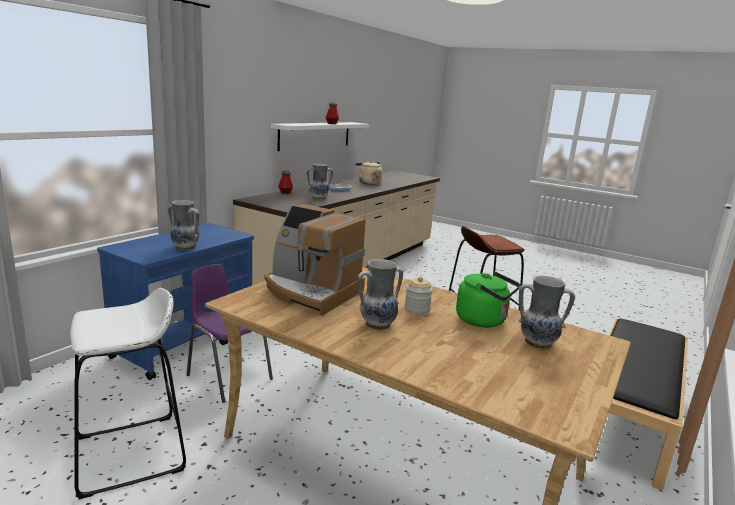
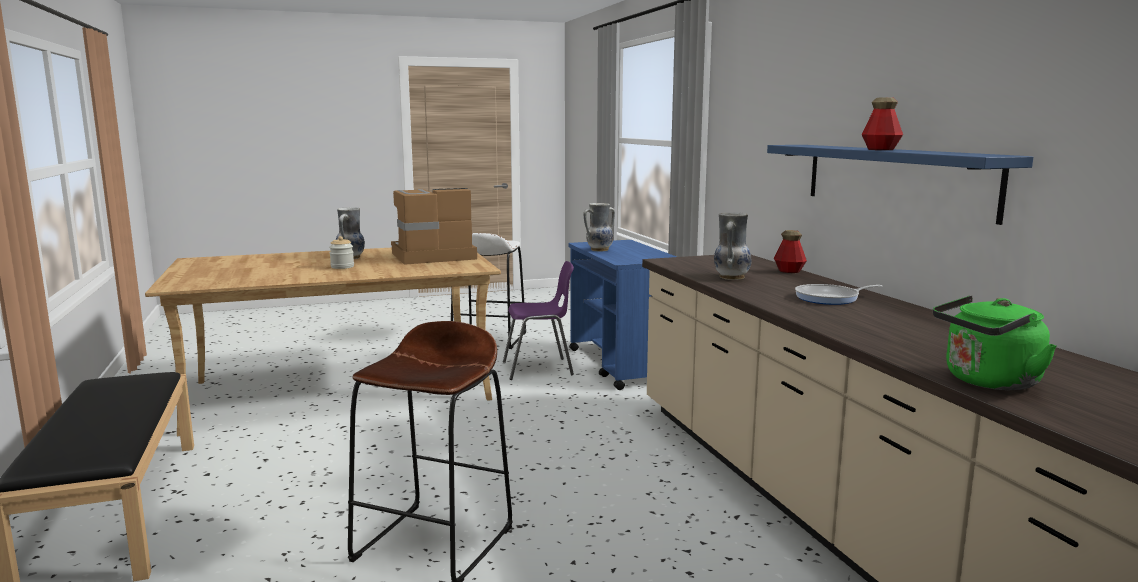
camera: 130 degrees right, 5 degrees down
white shelf [271,122,369,151] -> blue shelf [767,145,1033,225]
beige kettle [355,161,382,185] -> none
green kettle [456,272,520,327] -> green kettle moved to [933,295,1057,390]
vase [519,275,575,349] -> none

